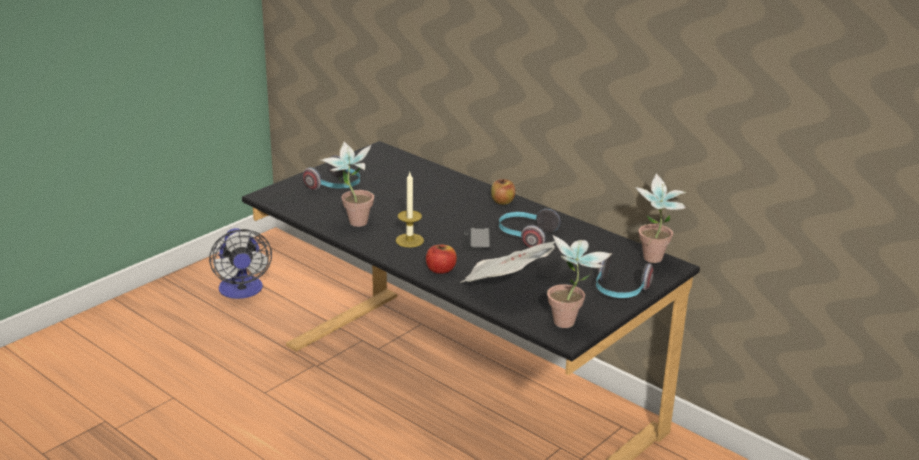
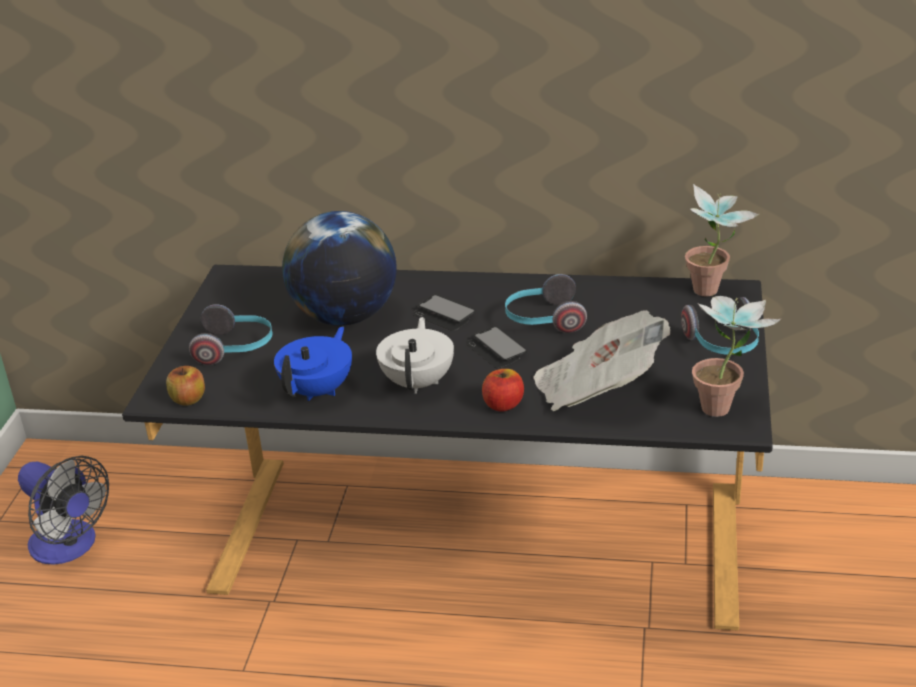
camera: 30 degrees left, 5 degrees up
potted plant [321,142,374,227] -> blue teapot [274,327,352,401]
candle [396,172,424,248] -> white teapot [376,317,454,394]
apple [491,178,515,205] -> apple moved to [166,366,205,406]
none -> globe [282,211,397,326]
none -> phone [412,295,476,331]

